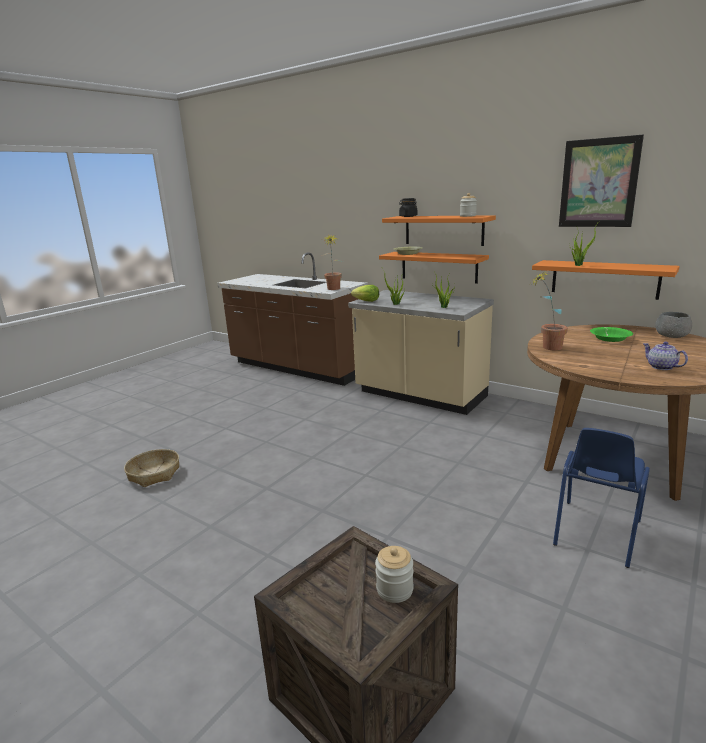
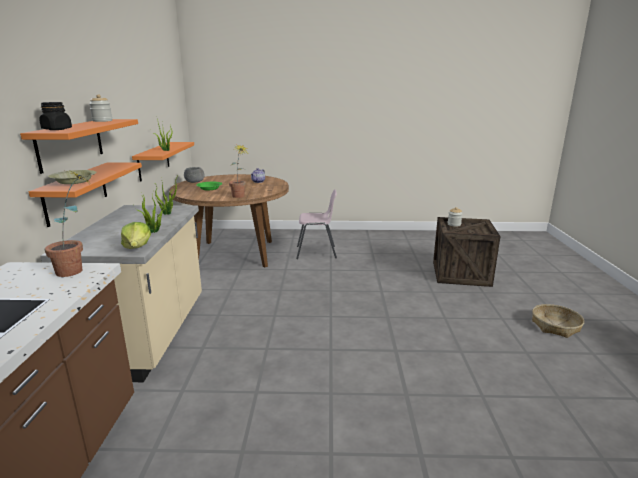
camera: 125 degrees left, 0 degrees up
basket [124,449,179,487] -> basket moved to [532,304,584,338]
blue chair [553,428,650,568] -> pink chair [296,189,337,259]
picture [559,135,644,227] -> none

